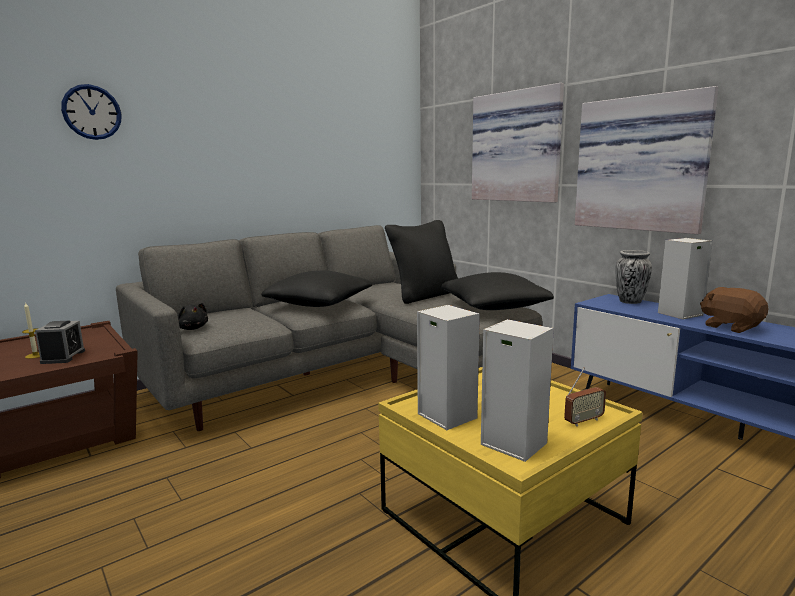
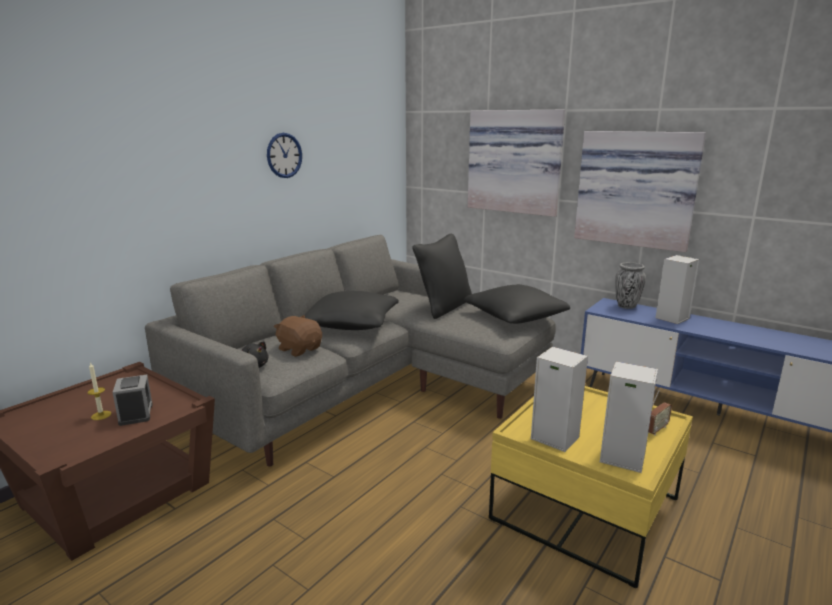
camera: 15 degrees left, 5 degrees up
wall clock [61,84,122,140] -> wall clock moved to [267,133,302,178]
brown plush toy [700,287,769,333] -> brown plush toy moved to [274,315,322,357]

